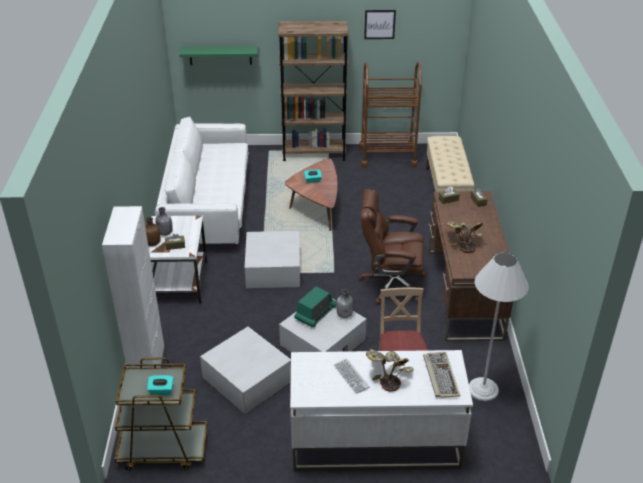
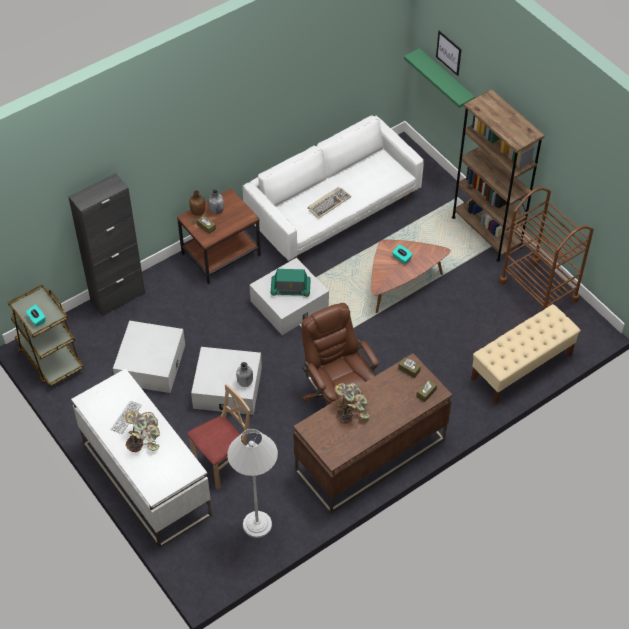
camera: 55 degrees right, 15 degrees up
white cabinet [102,206,164,368] -> black cabinet [68,173,145,317]
white side table [148,216,207,304] -> brown side table [177,188,261,284]
radio [294,286,337,327] -> radio moved to [271,269,311,297]
picture [364,10,396,39] -> picture moved to [436,31,462,76]
keyboard [423,352,460,398] -> keyboard moved to [308,187,351,219]

